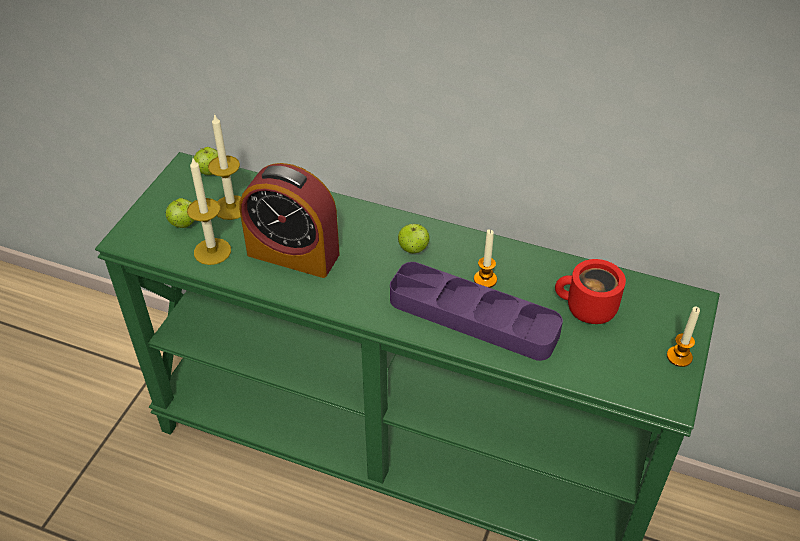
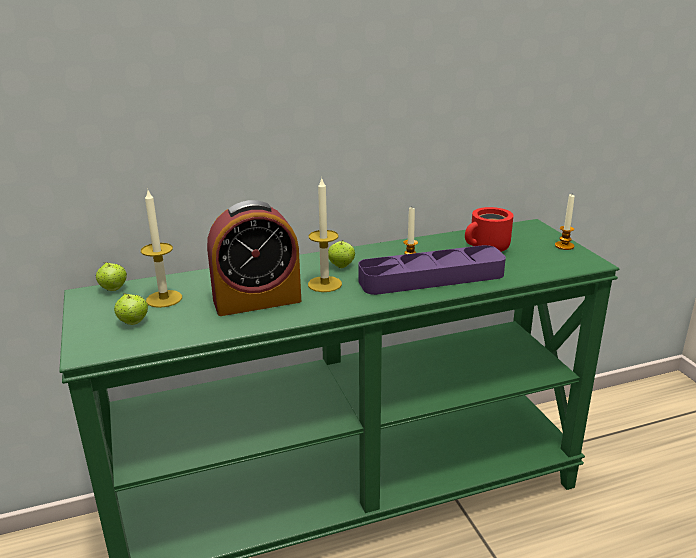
camera: 40 degrees left, 20 degrees down
candle [187,158,231,265] -> candle moved to [308,177,342,292]

